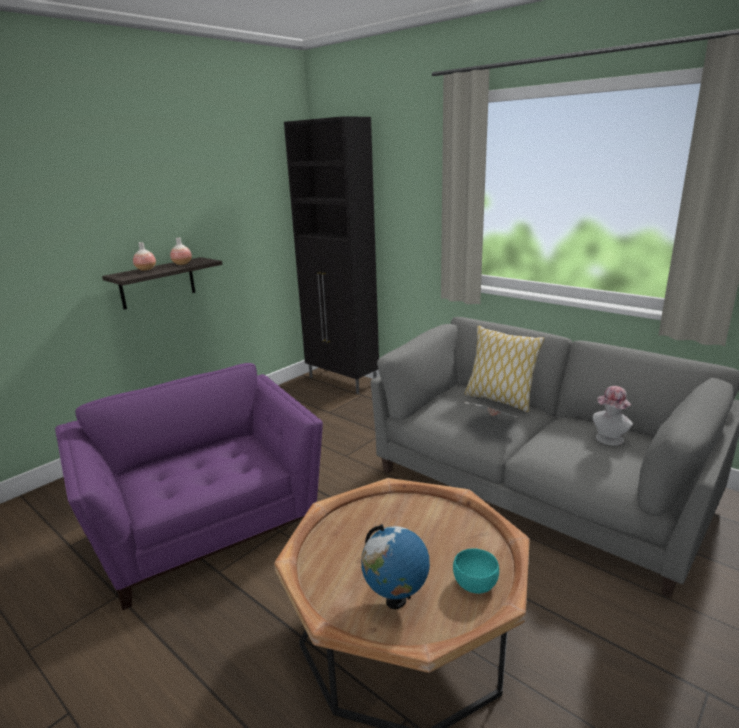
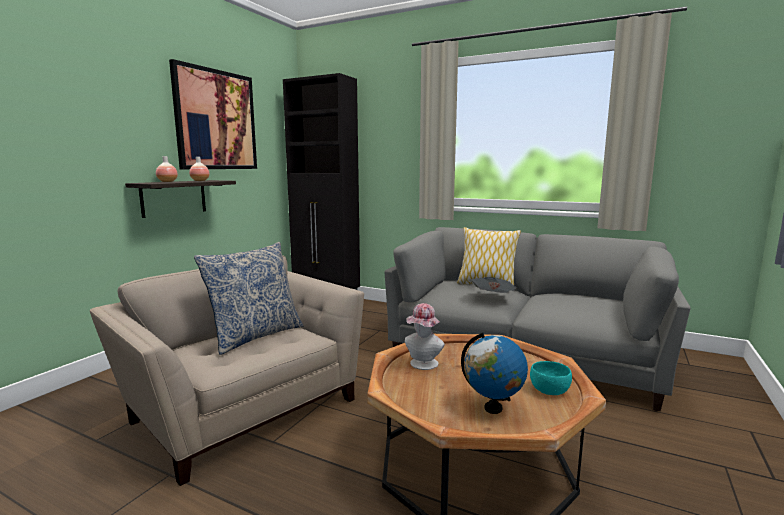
camera: 15 degrees left, 10 degrees down
purple armchair [55,363,323,610] -> beige armchair [89,255,364,486]
hat [593,386,633,446] -> hat moved to [405,303,445,370]
none -> picture [169,59,257,170]
none -> pillow [194,242,303,355]

